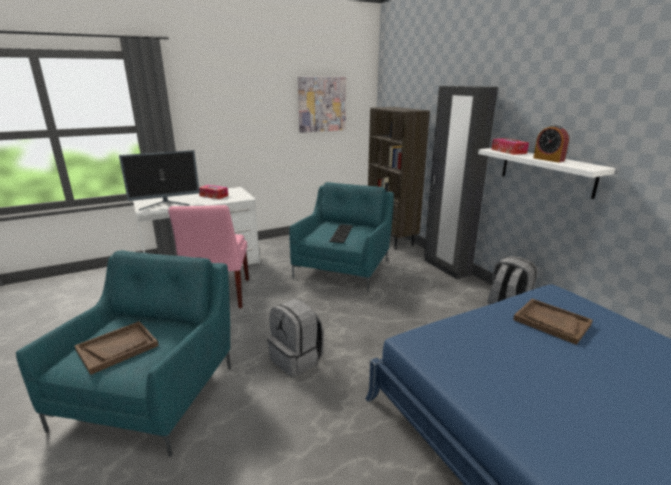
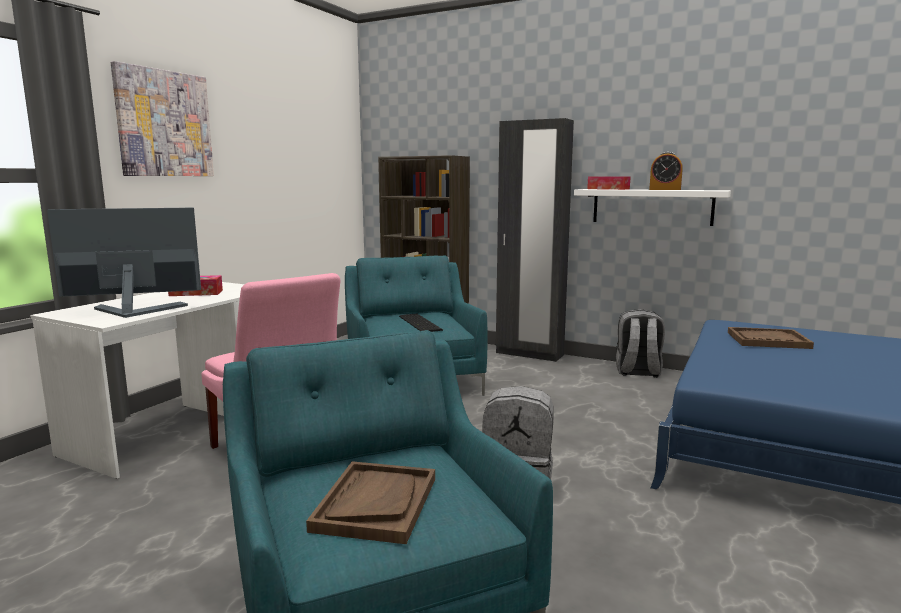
camera: 35 degrees left, 10 degrees down
monitor [119,150,200,211] -> monitor turned 135 degrees counterclockwise [47,208,201,318]
picture [298,77,346,133] -> picture moved to [111,61,214,176]

